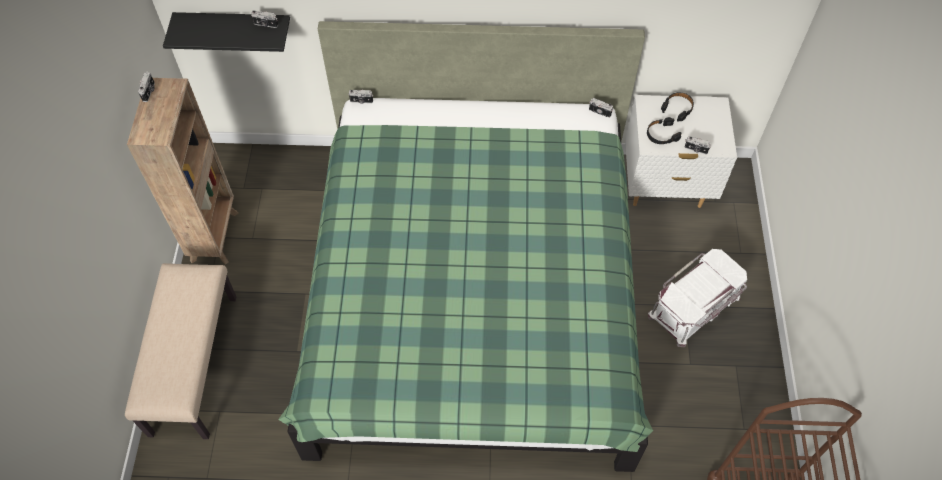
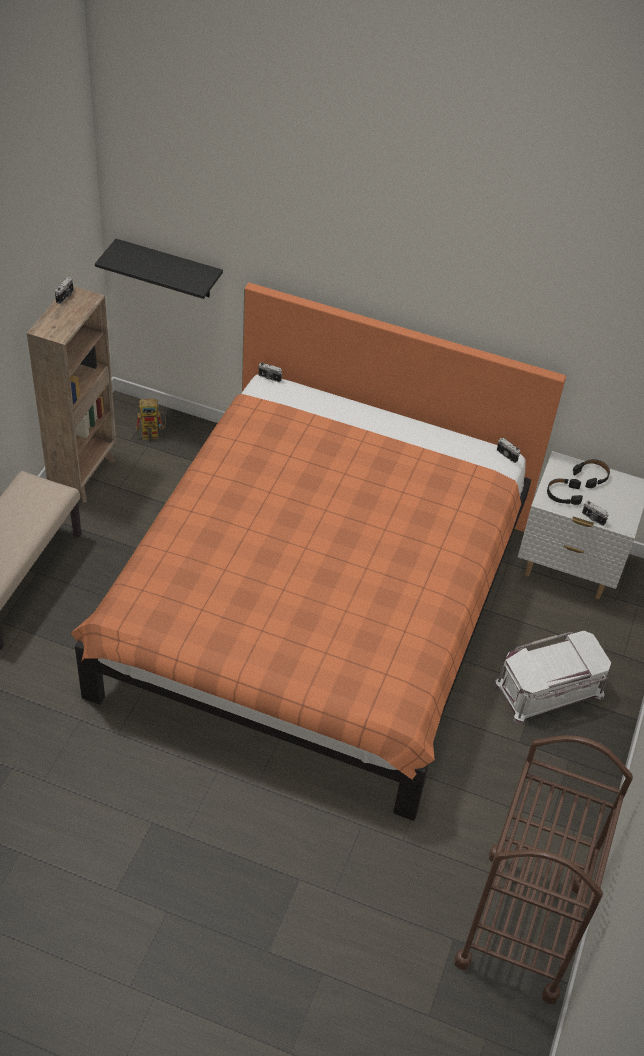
camera: 15 degrees right, 10 degrees down
camera [251,11,278,28] -> none
green bed [278,21,653,472] -> orange bed [71,283,566,821]
none -> toy robot [136,398,166,440]

